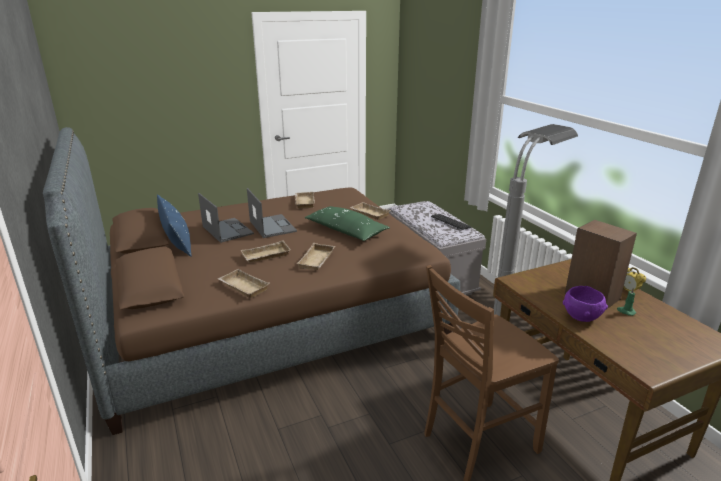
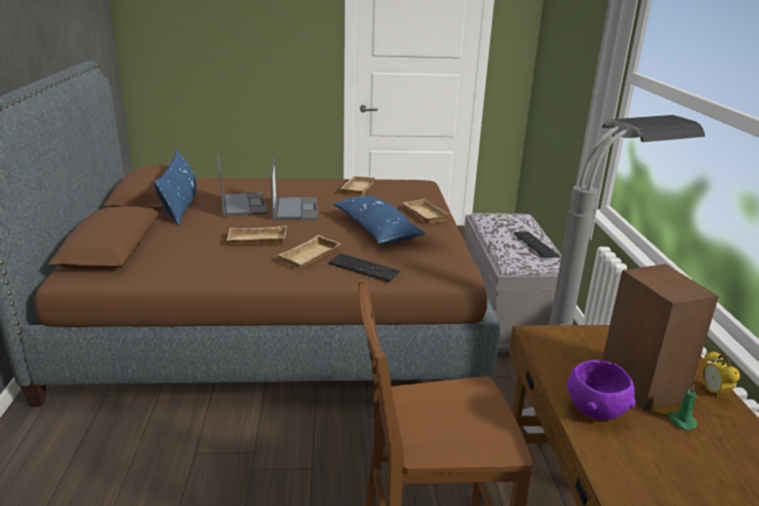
camera: 20 degrees right, 0 degrees up
beige tray [218,269,269,298] -> none
green pillow [305,206,390,241] -> blue pillow [333,195,426,244]
none -> keyboard [329,253,401,282]

